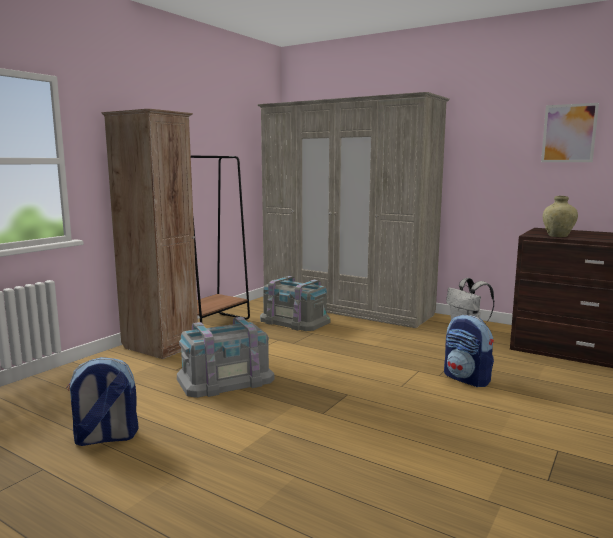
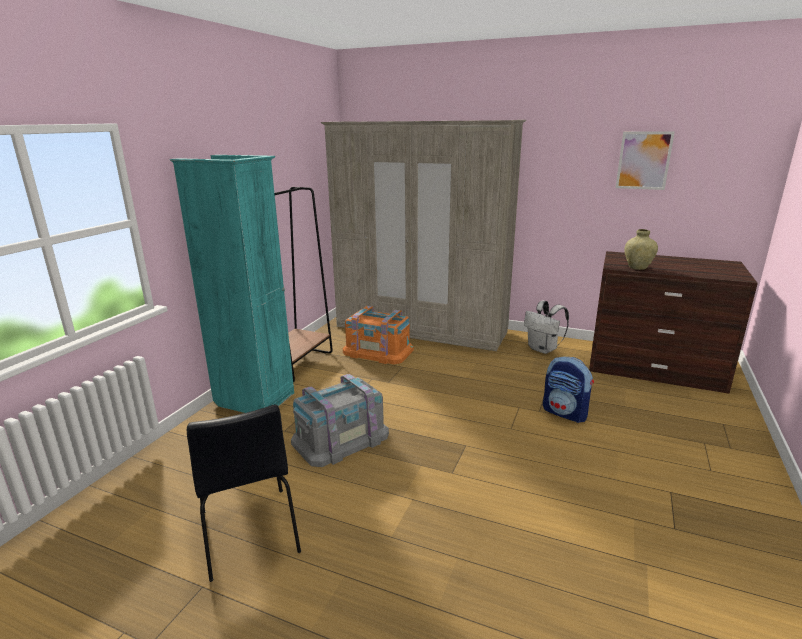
camera: 10 degrees left, 10 degrees up
backpack [67,357,139,446] -> black chair [187,405,301,582]
brown cabinet [101,109,198,359] -> turquoise cabinet [170,155,294,413]
grey storage box [260,276,331,331] -> orange storage box [343,306,414,364]

